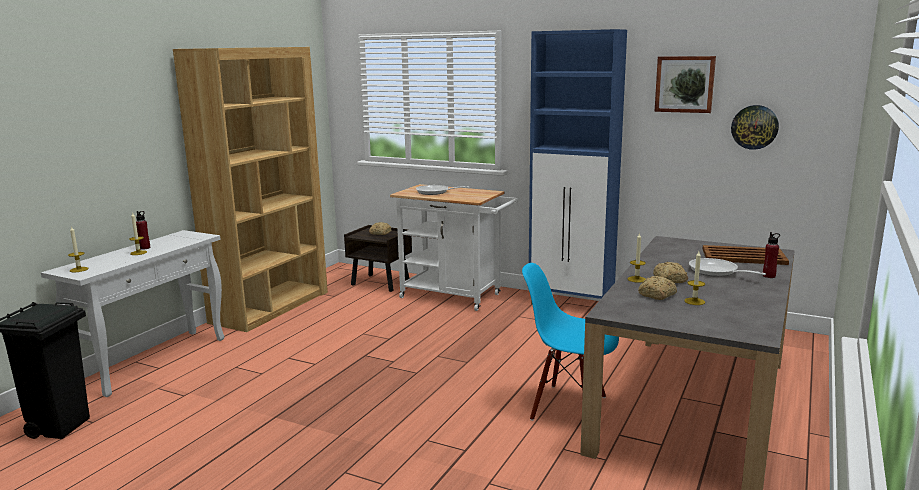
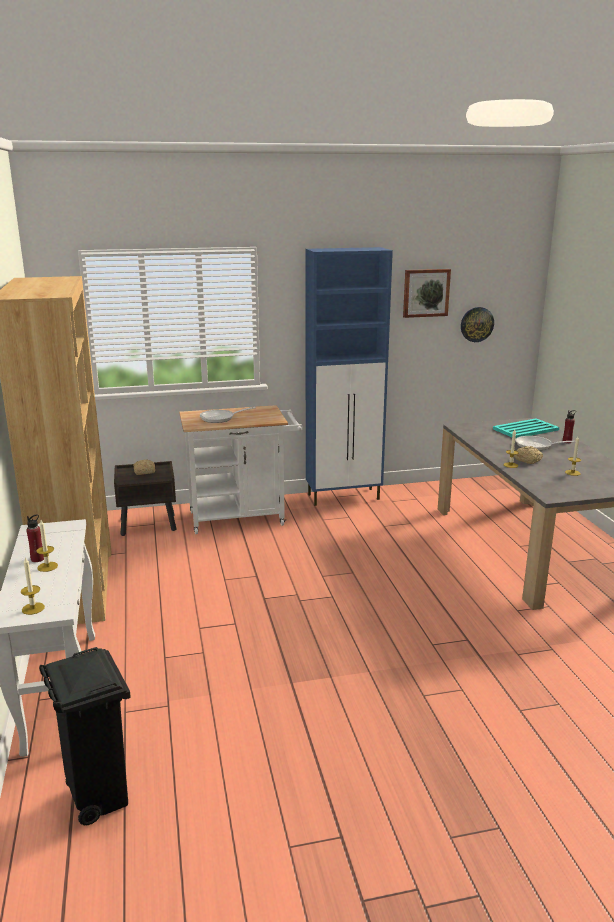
camera: 40 degrees left, 5 degrees up
blue chair [522,263,619,421] -> none
bread [638,276,677,300] -> none
brown tray [703,245,789,265] -> turquoise tray [493,418,559,439]

